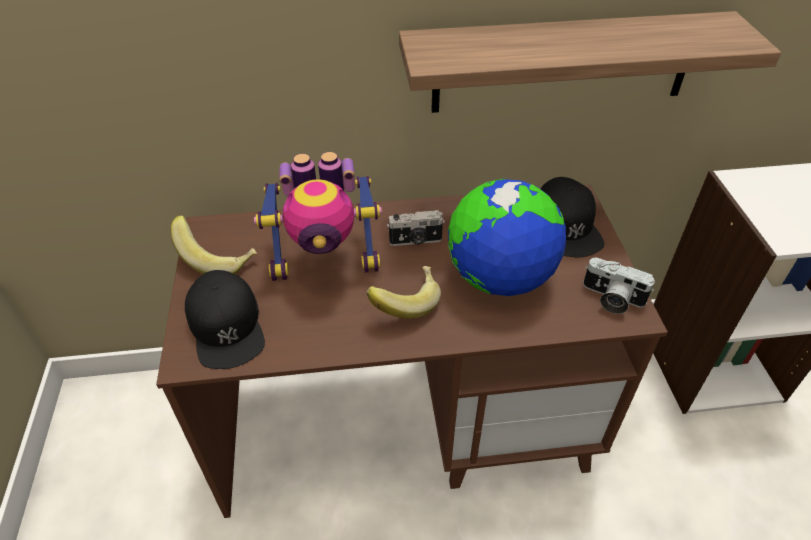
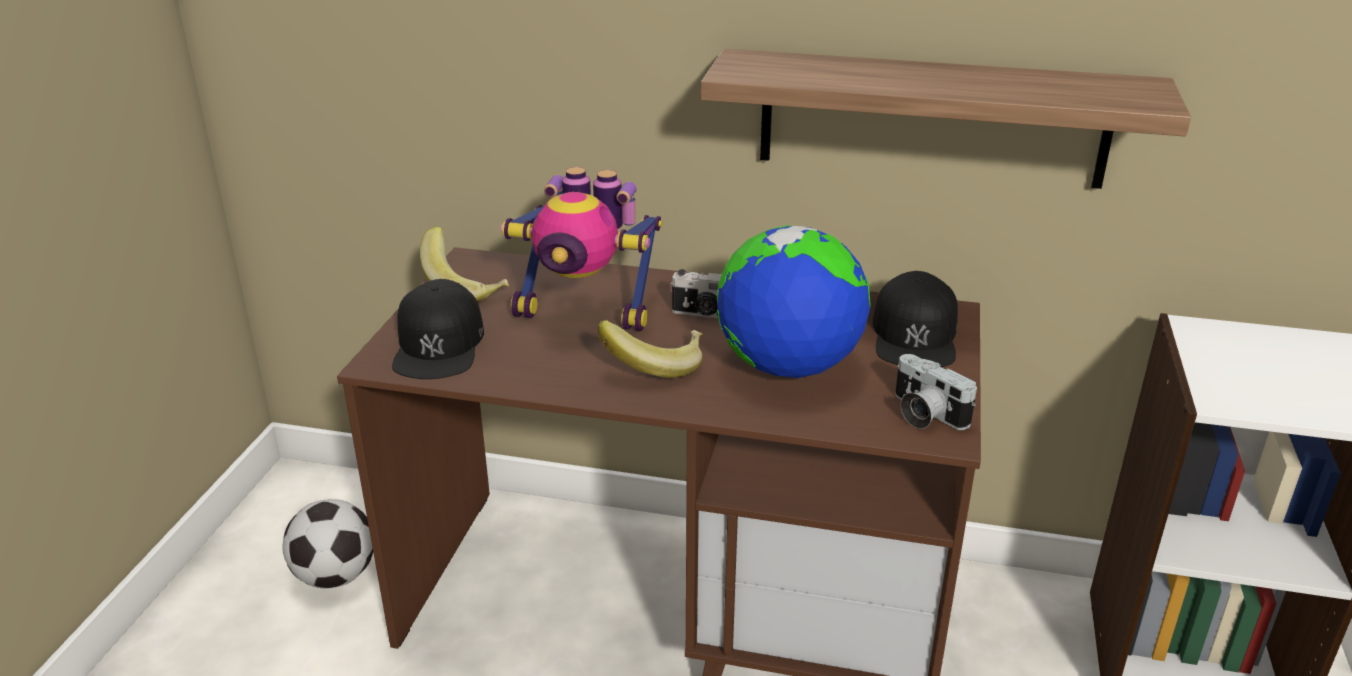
camera: 20 degrees right, 15 degrees down
none -> football [283,499,373,588]

